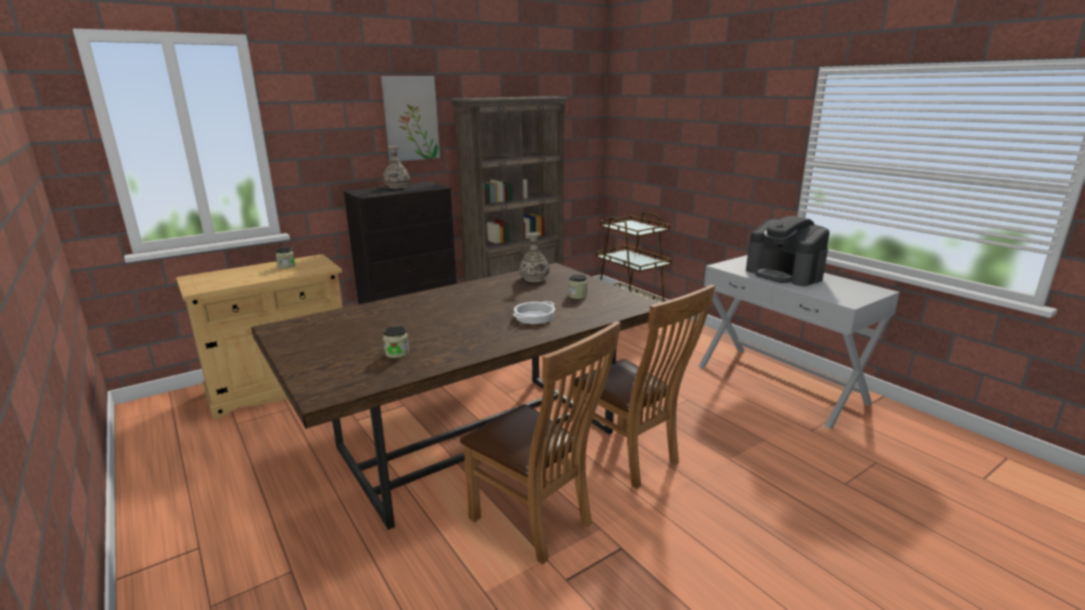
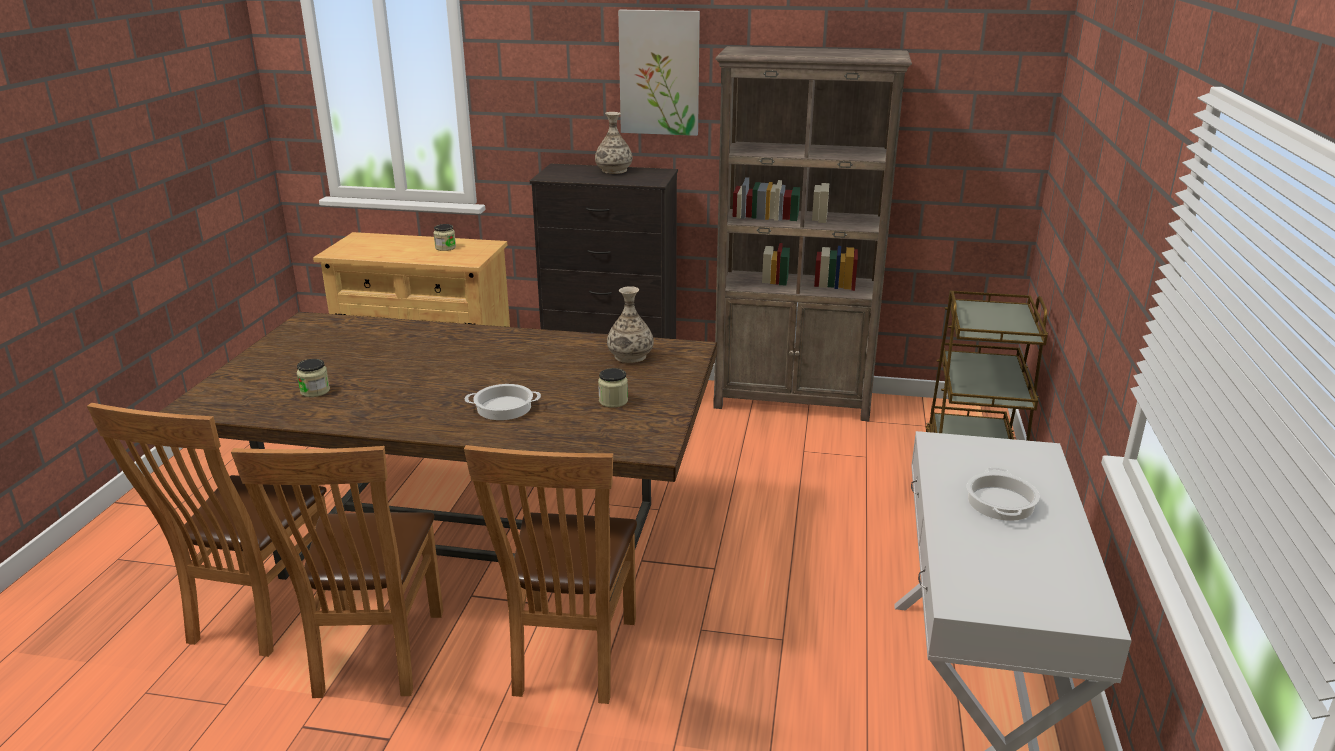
camera: 45 degrees right, 5 degrees up
coffee machine [746,216,830,286] -> cooking pot [967,468,1040,521]
none -> brown chair [87,403,327,657]

